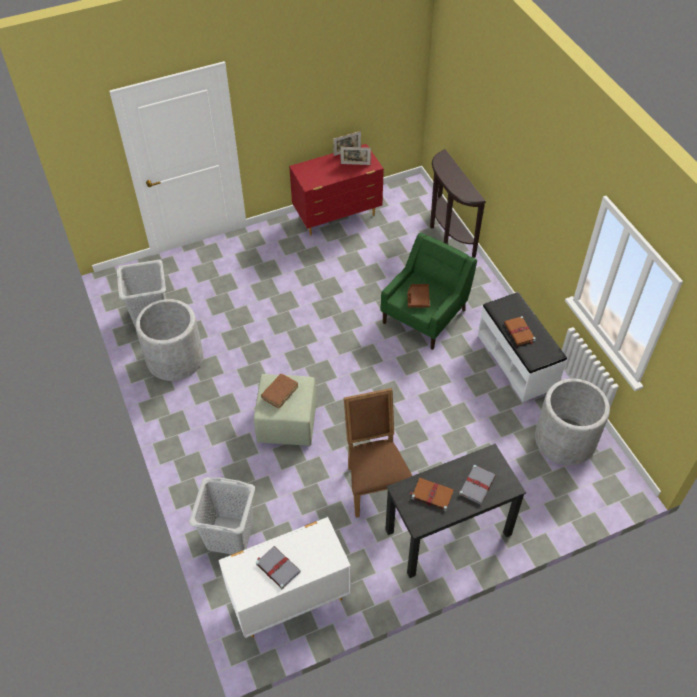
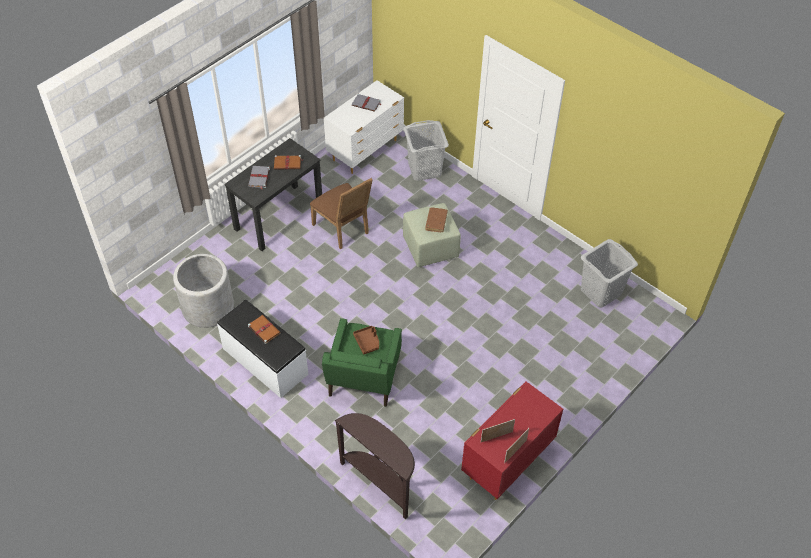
camera: 155 degrees right, 0 degrees up
grey planter [135,299,203,381] -> none

